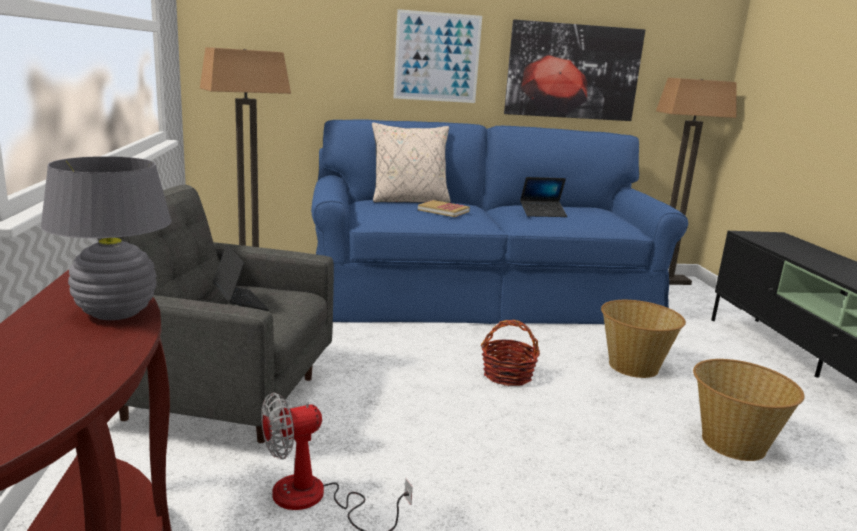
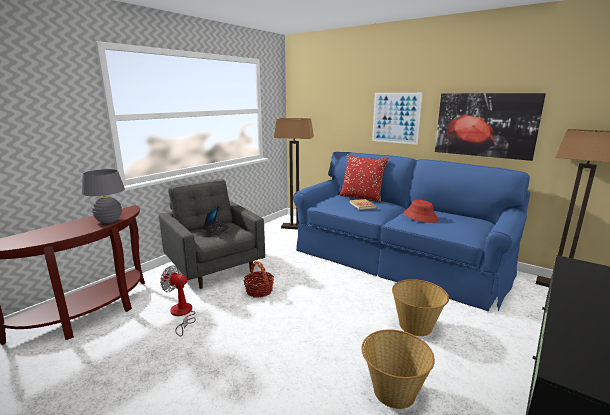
camera: 45 degrees right, 0 degrees up
beige pillow [372,123,451,203] -> red pillow [340,154,388,202]
basket [481,320,540,386] -> basket moved to [244,261,274,298]
laptop [520,177,567,217] -> red hat [404,200,439,223]

